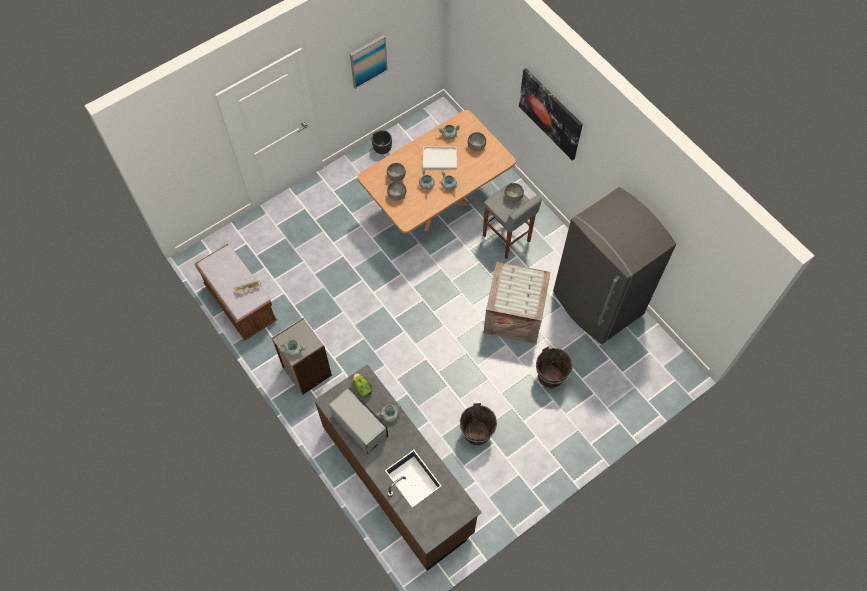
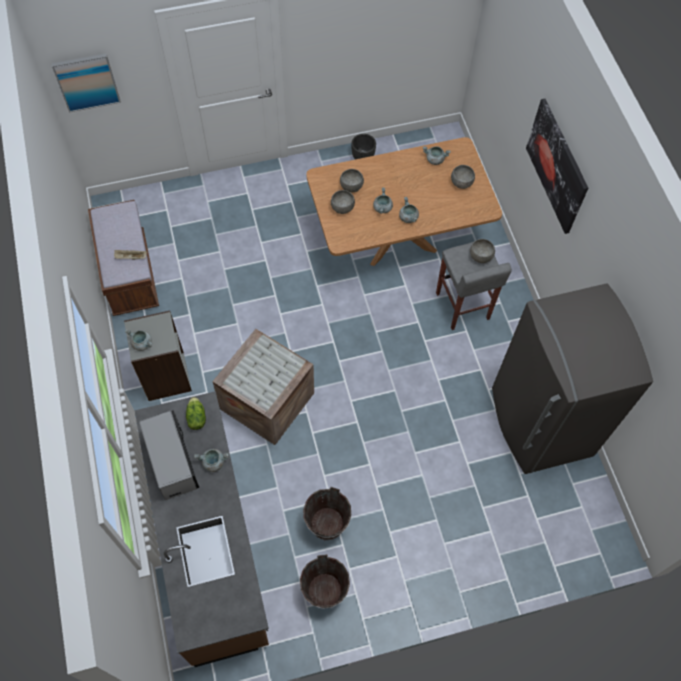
camera: 20 degrees right, 0 degrees up
picture [350,35,388,89] -> picture moved to [52,53,121,113]
white tray [423,147,457,169] -> none
crate [484,262,551,344] -> crate moved to [212,329,314,445]
brown bucket [536,347,573,389] -> brown bucket moved to [300,554,350,609]

